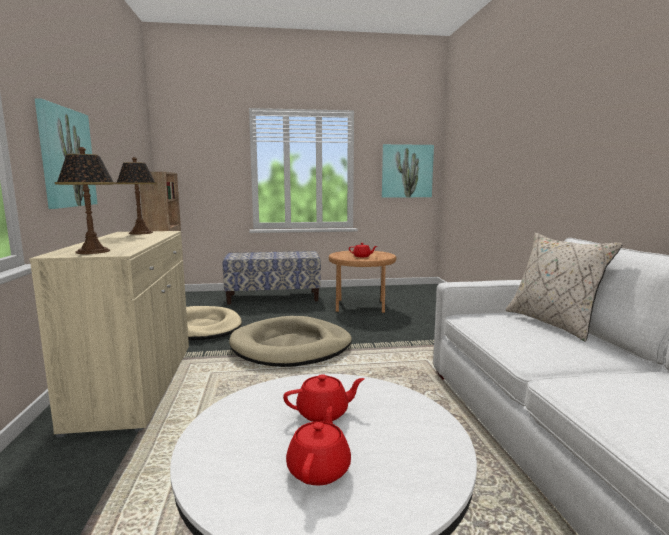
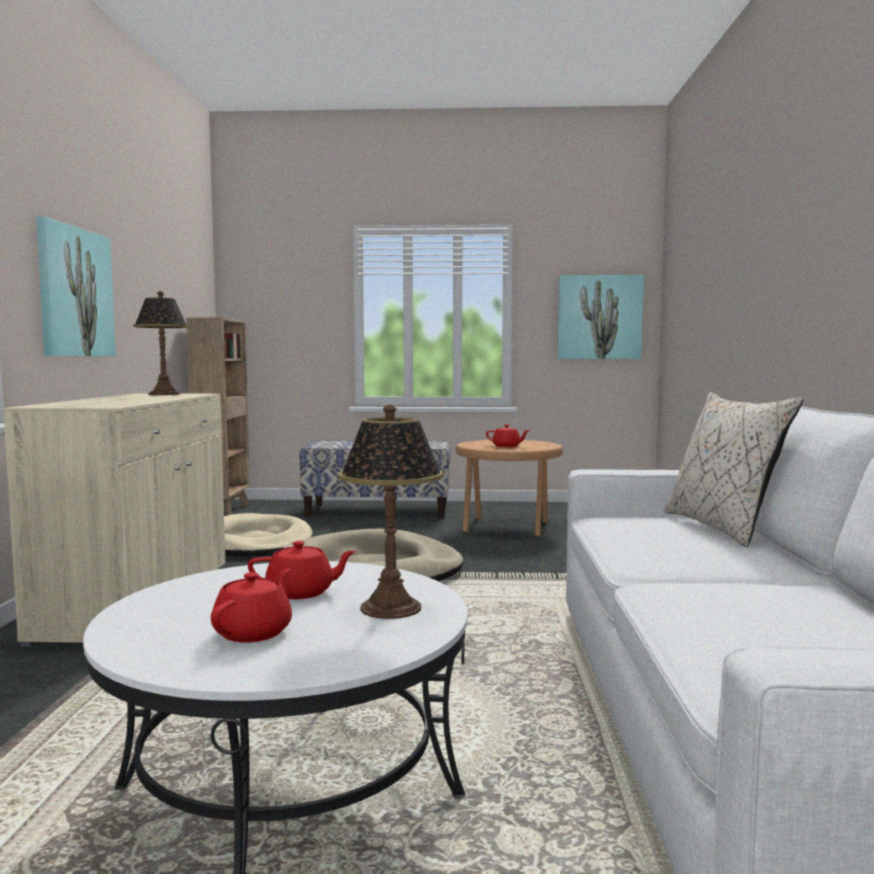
camera: 10 degrees right, 5 degrees down
table lamp [55,147,116,254] -> table lamp moved to [338,404,444,619]

